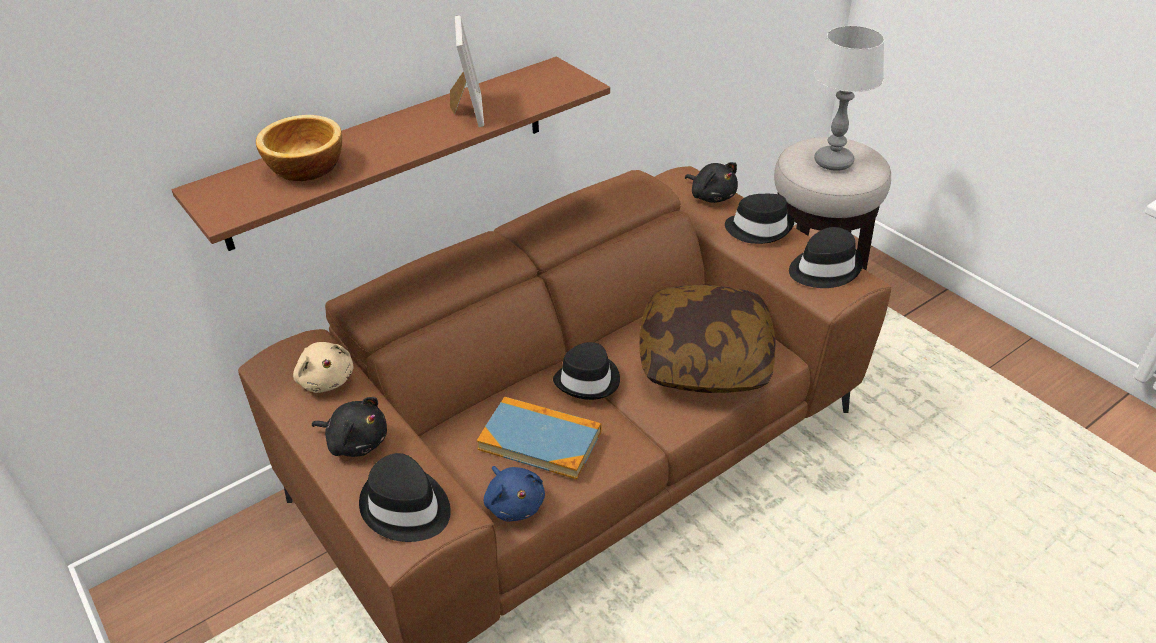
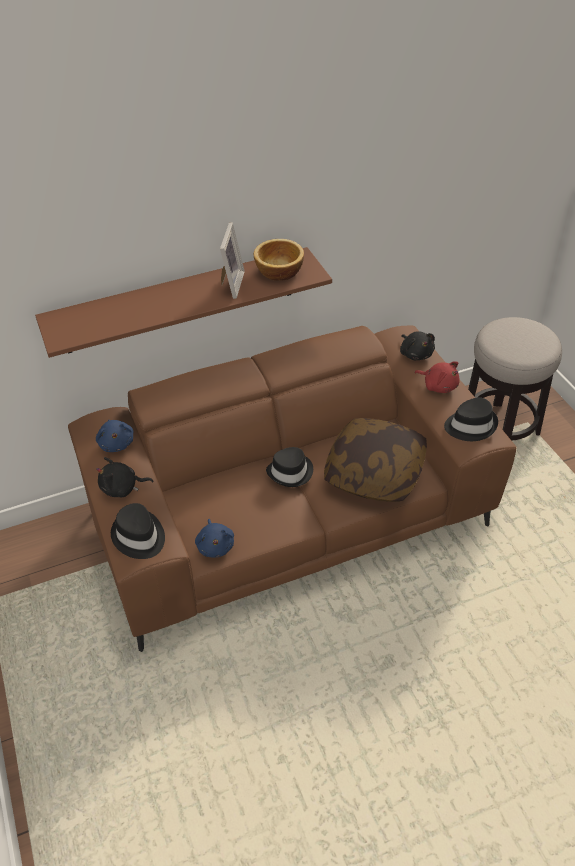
camera: 15 degrees right, 5 degrees up
bowl [256,115,342,181] -> bowl moved to [254,239,304,281]
beige plush toy [293,342,353,393] -> blue plush toy [96,420,134,452]
black plush toy [312,397,387,457] -> black plush toy turned 135 degrees clockwise [96,457,154,497]
book [476,397,602,479] -> none
black hat [725,194,795,244] -> red plush toy [415,361,460,393]
table lamp [814,26,884,171] -> none

